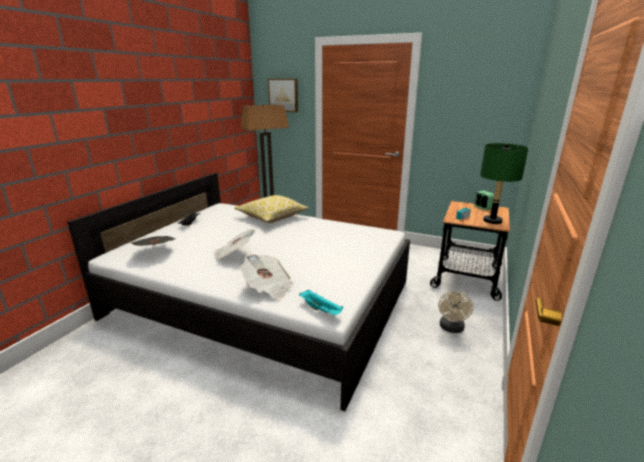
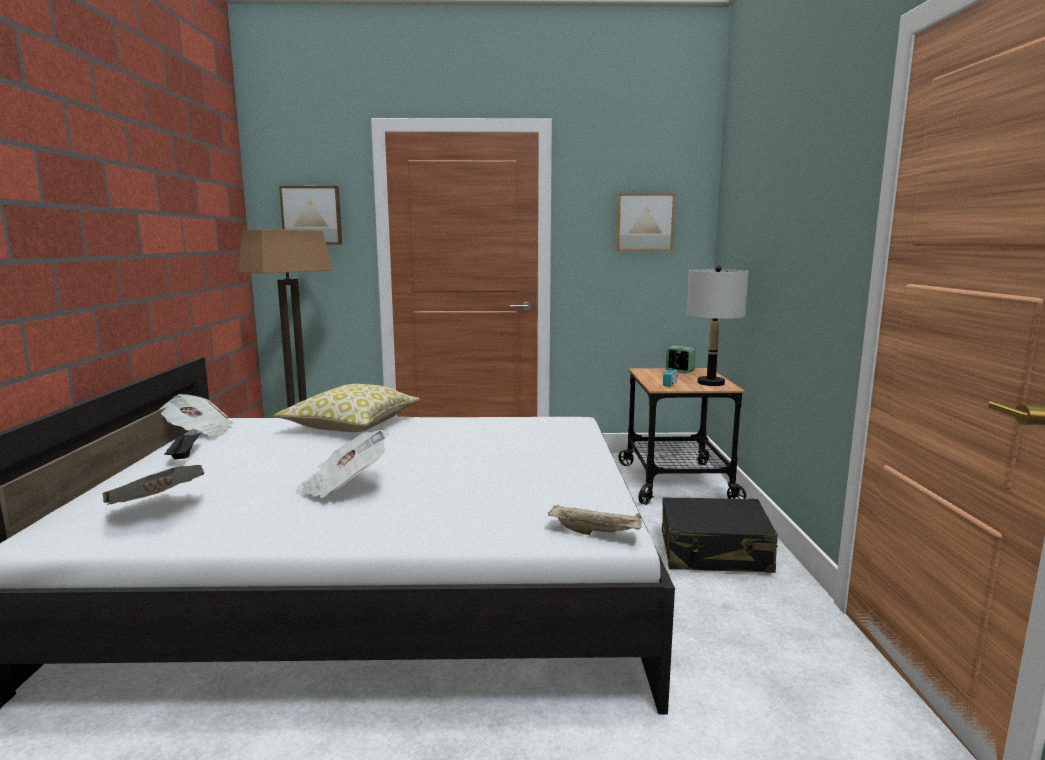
camera: 25 degrees left, 10 degrees down
newspaper [240,254,293,300] -> newspaper moved to [160,394,233,437]
turquoise tray [299,290,343,316] -> beige tray [548,504,642,535]
beige fan [438,291,473,333] -> black suitcase [662,497,778,573]
green table lamp [480,143,529,224] -> grey table lamp [686,266,748,386]
none -> picture [616,193,675,251]

